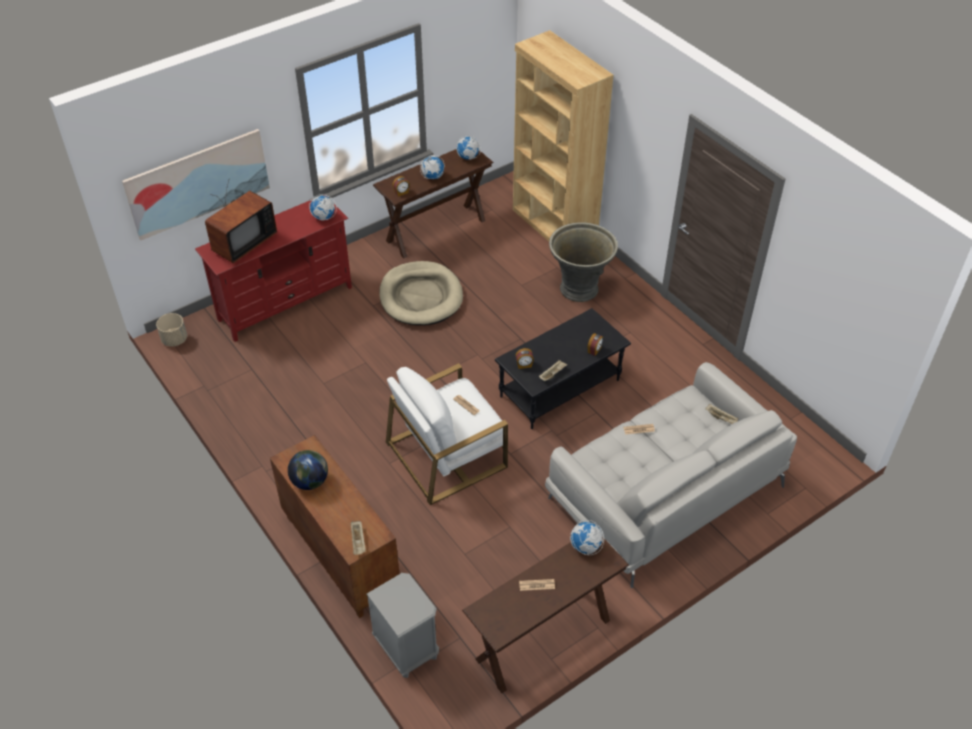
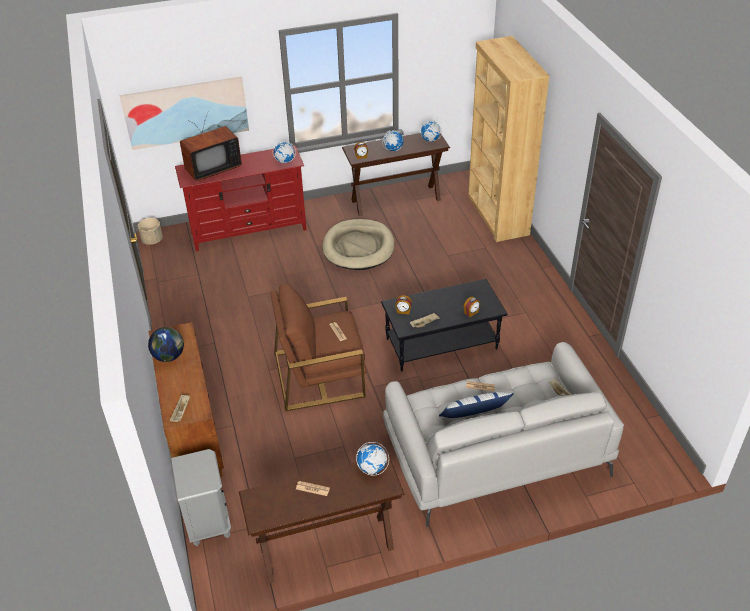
camera: 20 degrees right, 5 degrees down
white armchair [386,363,508,505] -> brown armchair [270,284,367,411]
grey planter [549,222,618,302] -> none
none -> pillow [439,392,514,418]

